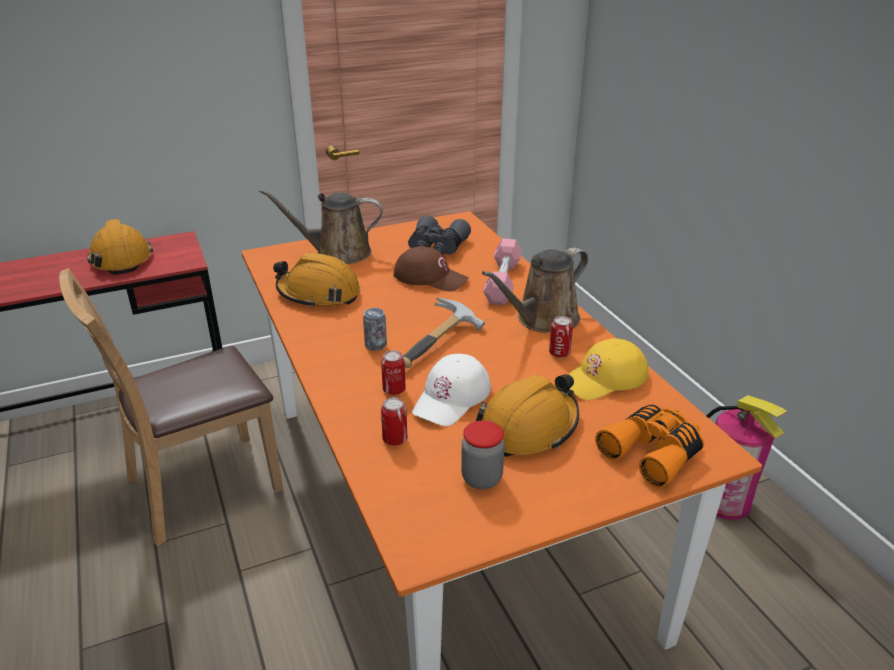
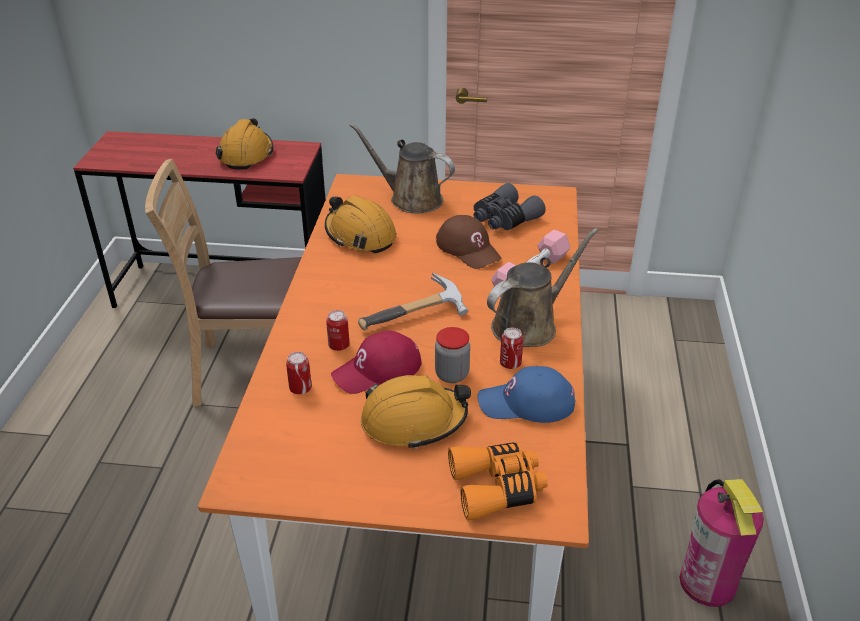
camera: 30 degrees right, 5 degrees up
can [363,308,387,351] -> none
white cap [412,353,491,426] -> red cap [331,331,422,394]
jar [461,421,505,489] -> jar moved to [435,327,470,383]
brown watering can [482,247,588,333] -> brown watering can turned 150 degrees clockwise [487,228,598,347]
yellow cap [568,338,648,400] -> blue cap [477,366,575,423]

